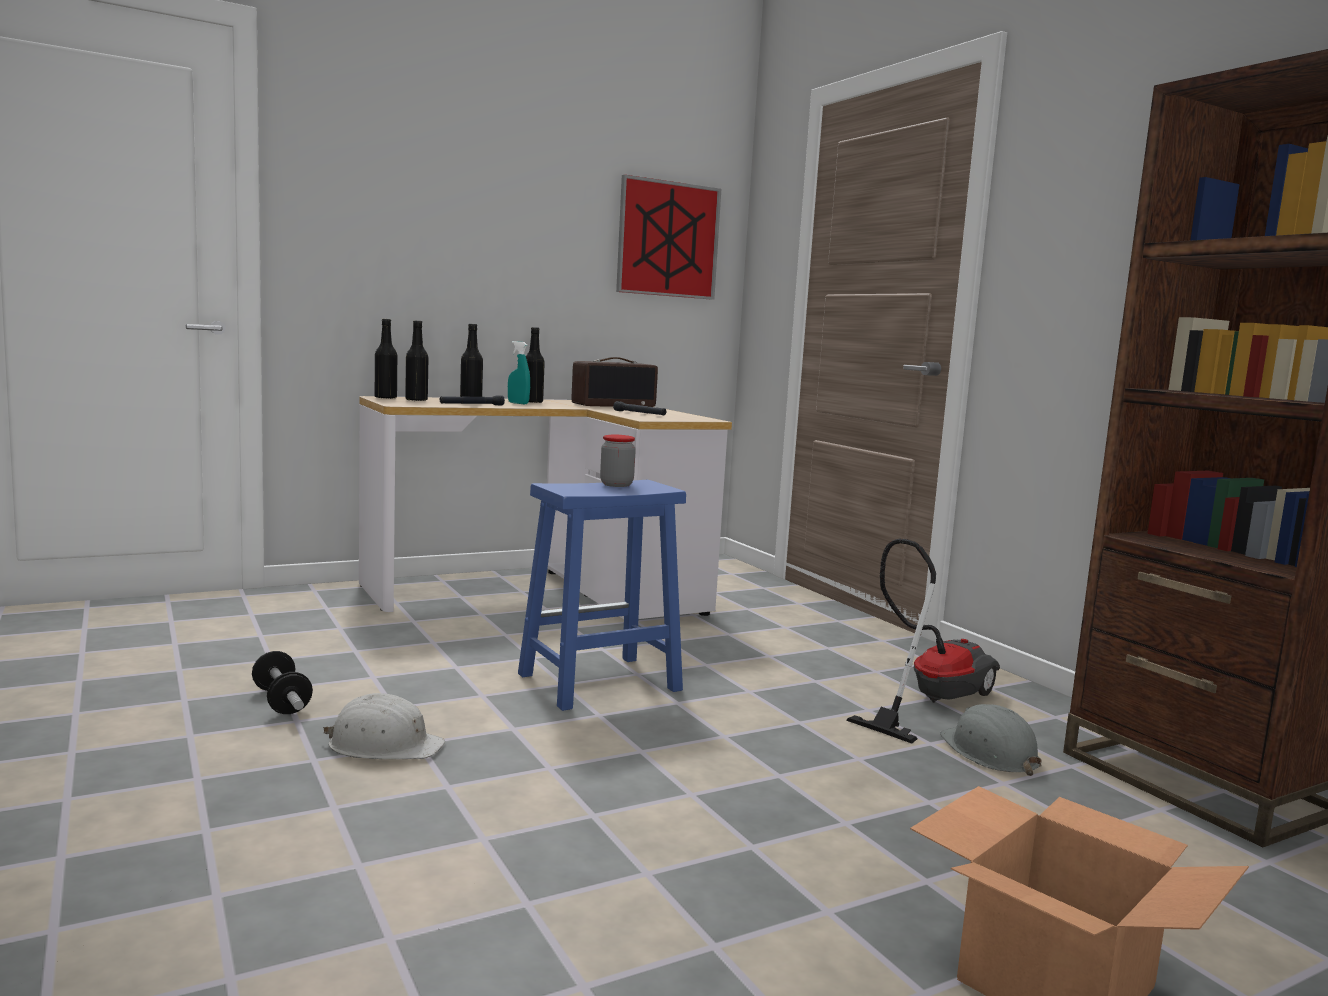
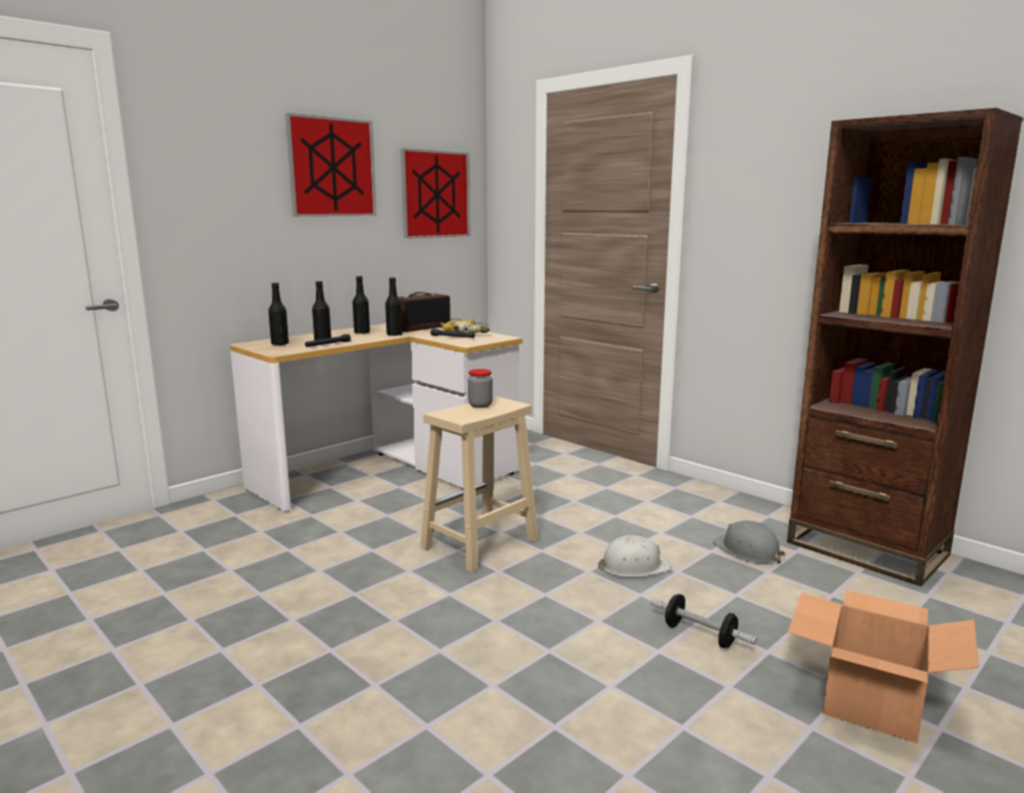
camera: 15 degrees left, 5 degrees up
dumbbell [252,651,313,714] -> dumbbell moved to [650,594,757,648]
white hard hat [323,693,445,759] -> white hard hat moved to [598,535,672,577]
black bottle [375,319,397,399] -> black bottle moved to [385,277,403,336]
turquoise spray bottle [508,341,530,404] -> none
blue stool [518,480,686,711] -> beige stool [420,396,539,572]
vacuum cleaner [846,538,1000,744] -> none
none -> picture [285,113,377,216]
none -> power drill [442,319,490,333]

